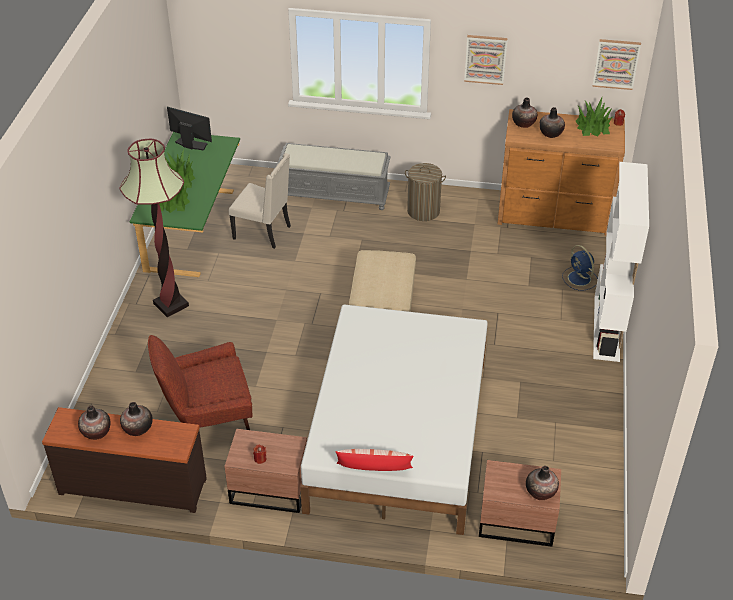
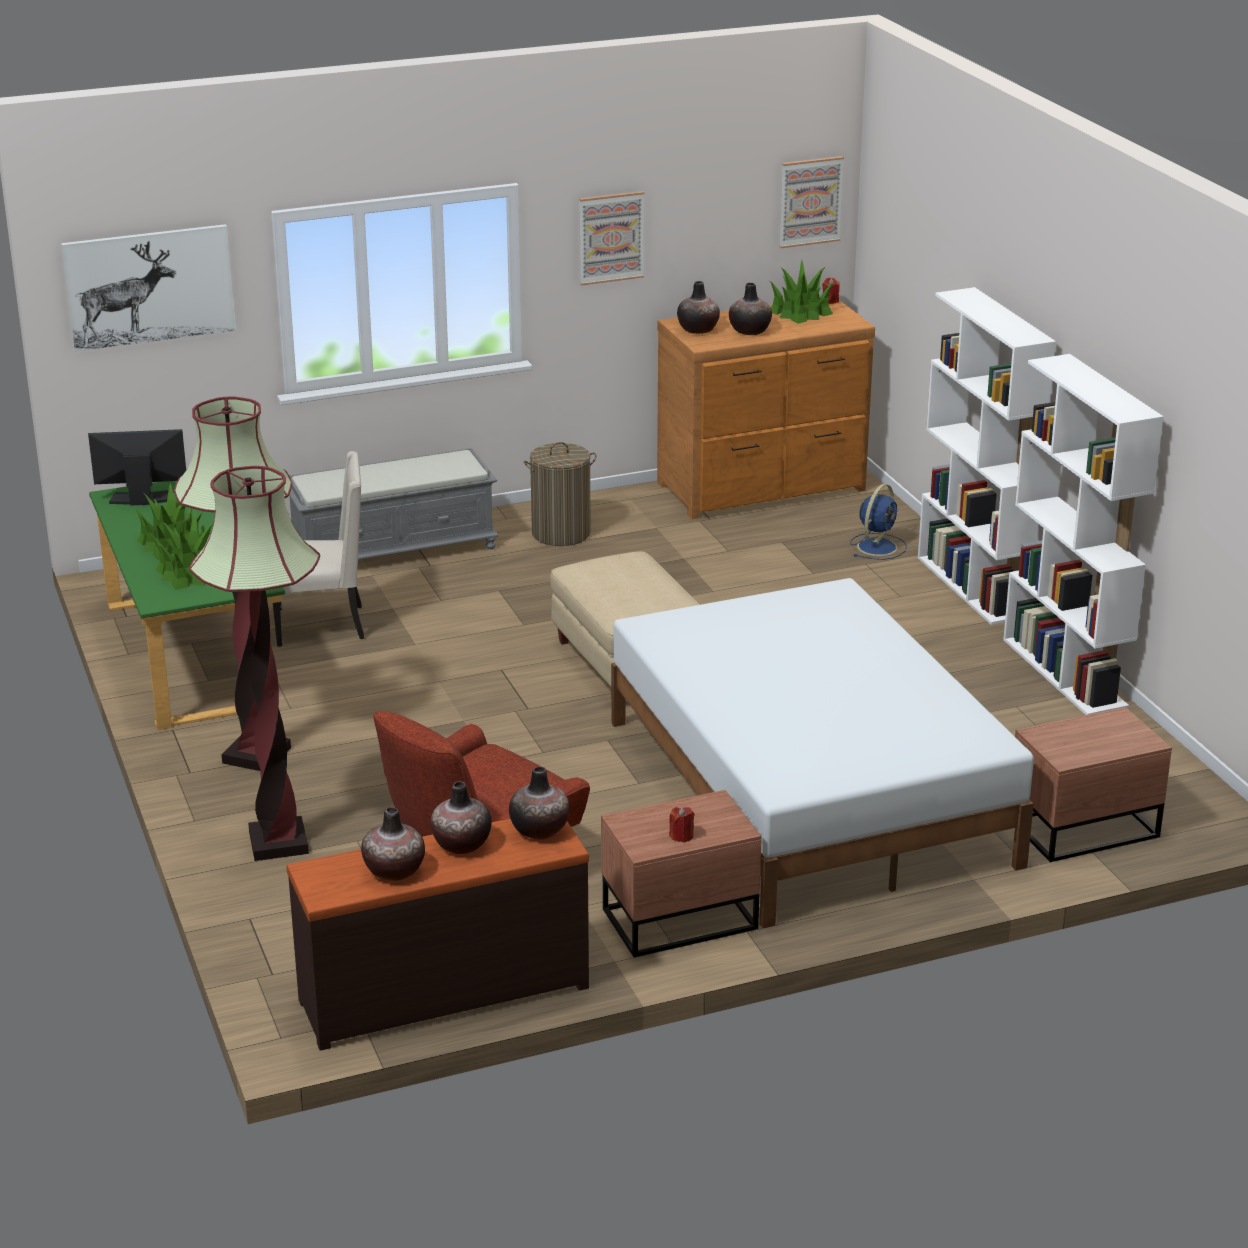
camera: 30 degrees left, 15 degrees down
pillow [335,449,413,471] -> none
vase [526,466,559,500] -> vase moved to [509,767,569,839]
blue fan [562,245,598,290] -> blue fan turned 90 degrees counterclockwise [850,484,907,560]
none -> picture [61,224,236,352]
none -> floor lamp [189,466,320,861]
none -> white bookcase [1003,354,1164,715]

